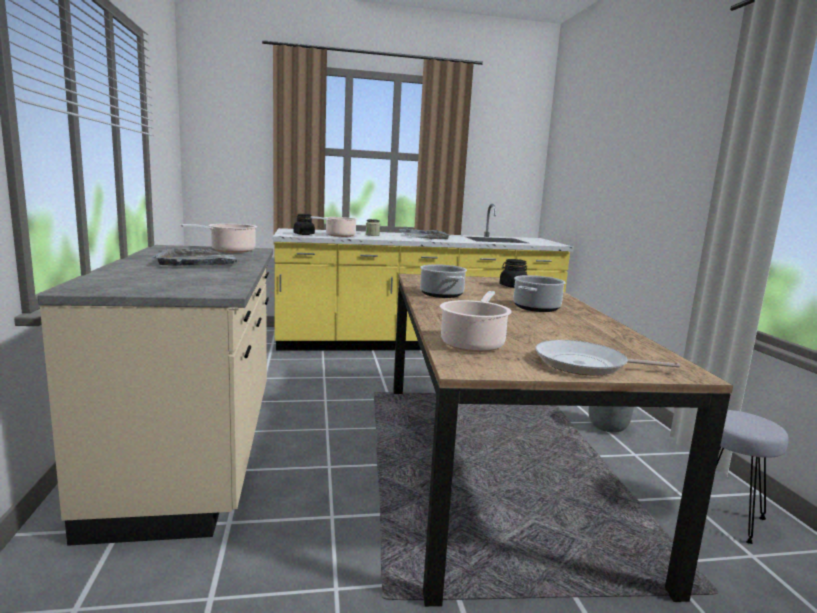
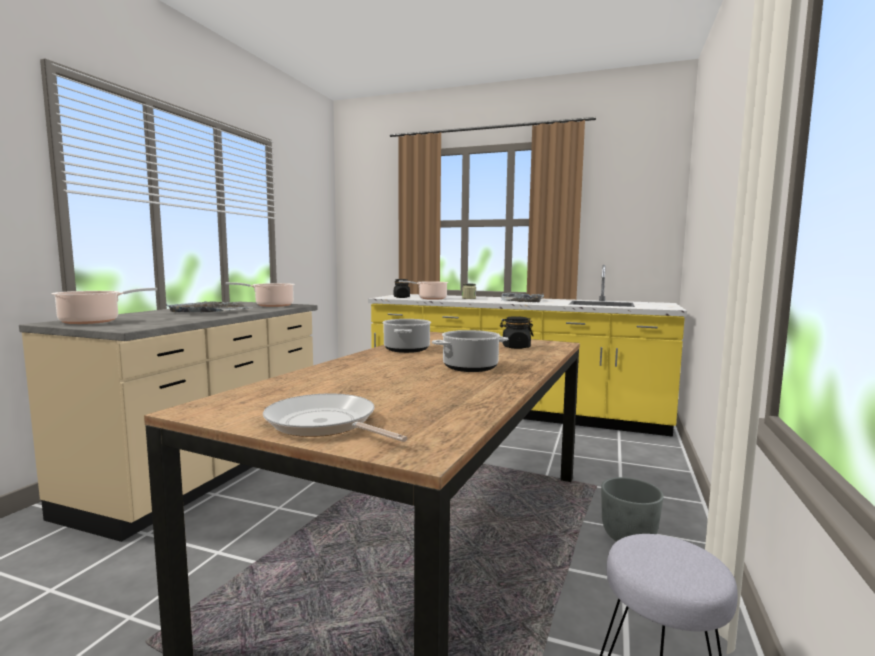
camera: 30 degrees right, 5 degrees down
cooking pot [440,291,512,352] -> cooking pot moved to [51,288,157,324]

